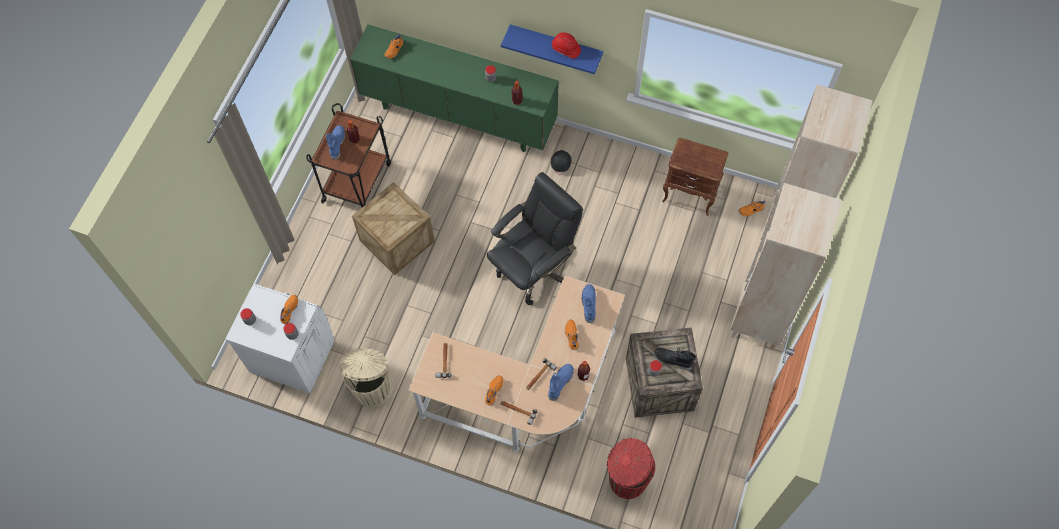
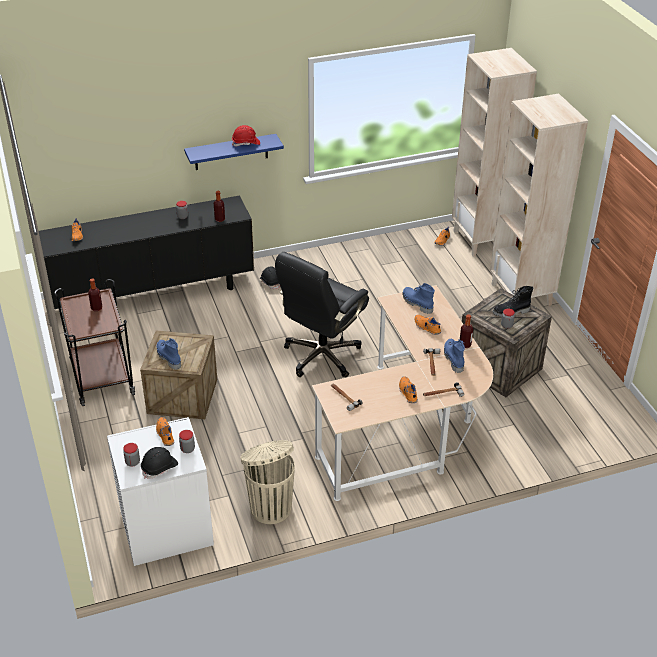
camera: 40 degrees left, 25 degrees down
blue boot [326,125,345,160] -> blue boot moved to [157,338,181,370]
green cabinet [350,24,559,152] -> black cabinet [39,195,254,309]
black office chair [487,172,583,305] -> black office chair turned 150 degrees counterclockwise [275,252,369,377]
red trash can [607,438,655,499] -> none
brown nightstand [662,138,728,216] -> none
none -> black hard hat [141,447,178,479]

